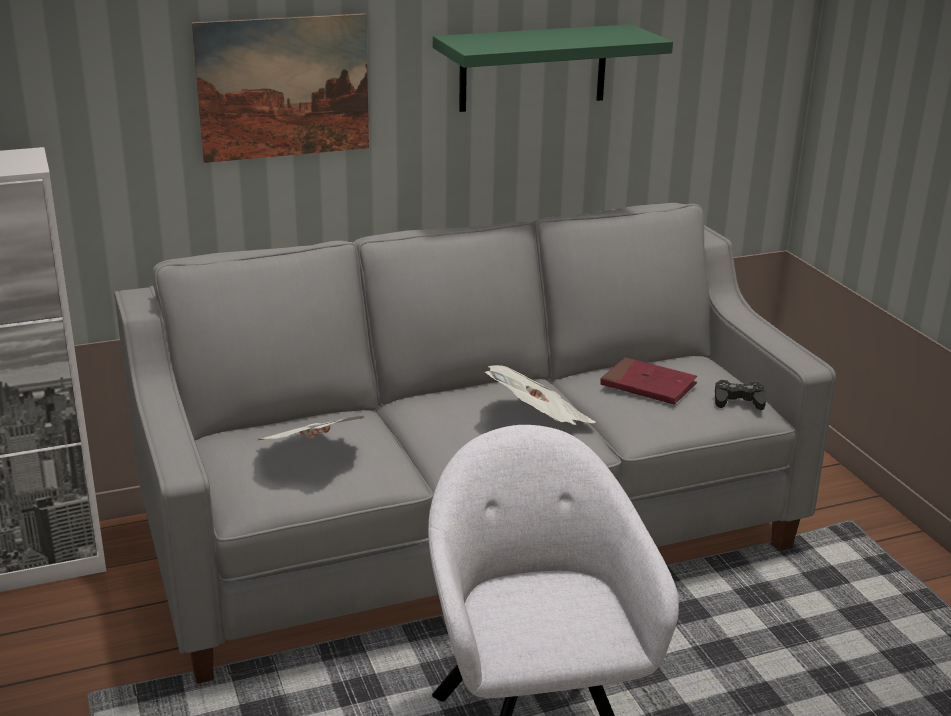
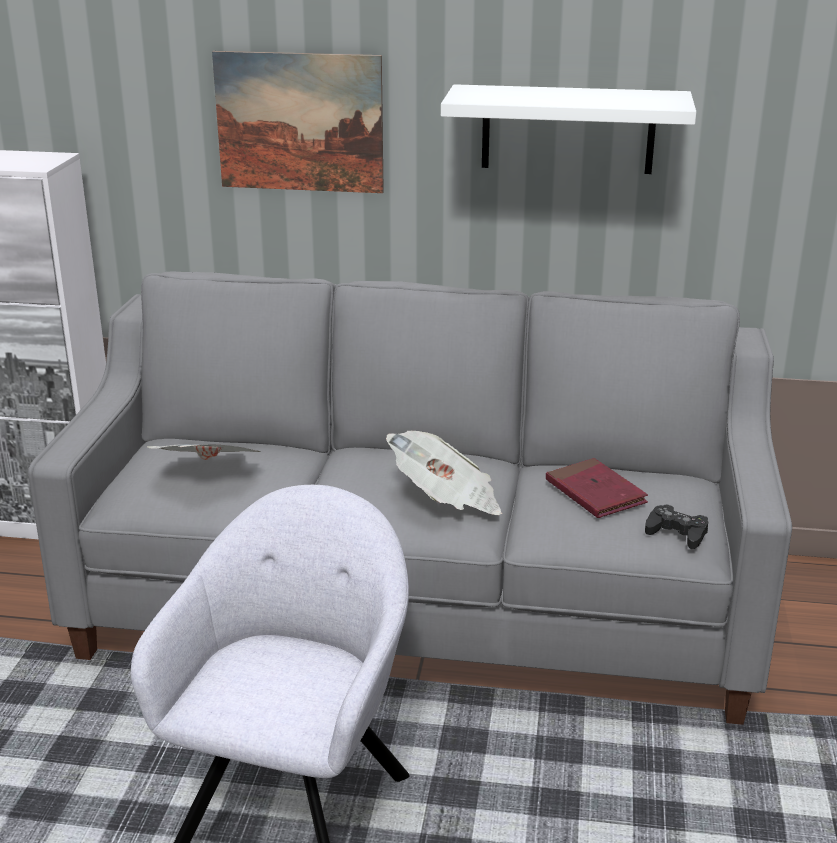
camera: 30 degrees right, 0 degrees up
green shelf [433,24,673,112] -> white shelf [441,84,696,174]

